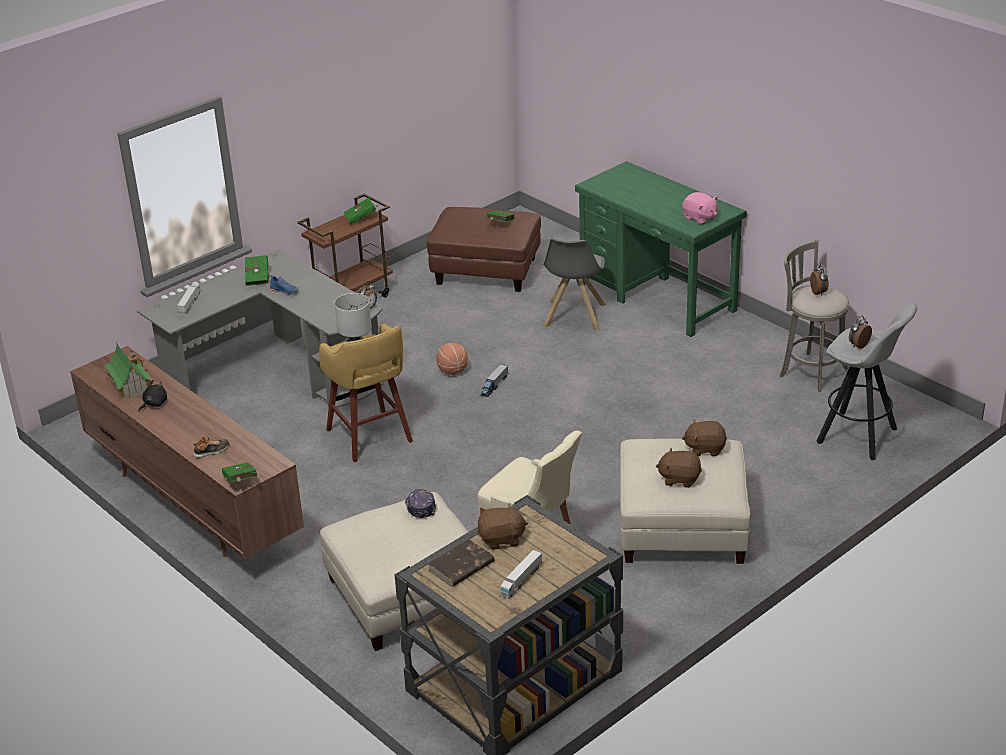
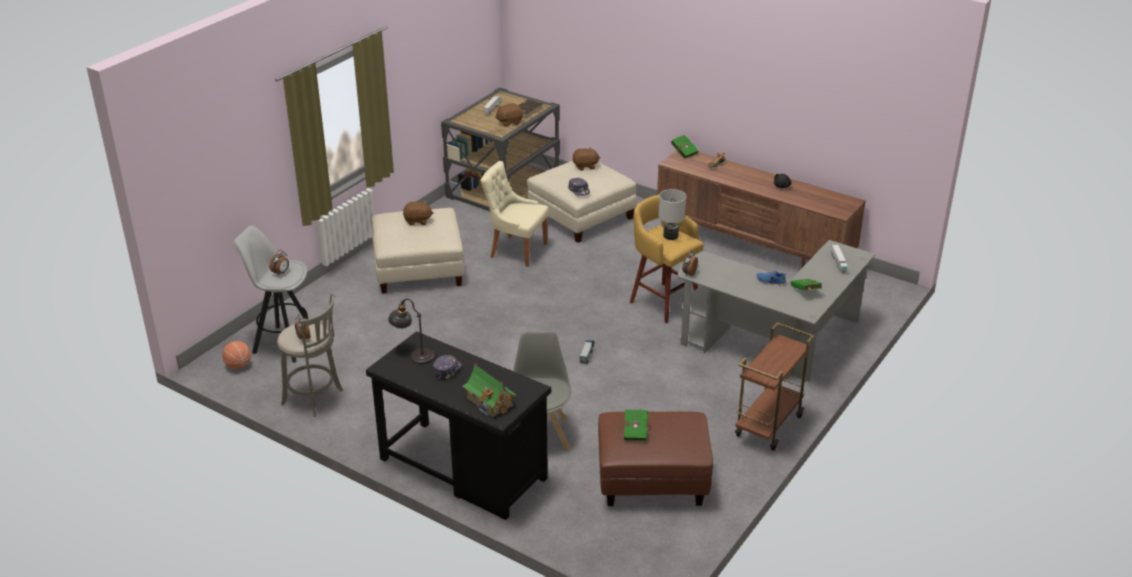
camera: 165 degrees right, 0 degrees up
toy house [103,341,152,400] -> toy house moved to [463,363,517,417]
green book [344,198,380,224] -> none
basketball [436,343,468,375] -> basketball moved to [222,341,251,369]
green desk [575,161,747,337] -> black desk [366,331,551,520]
pink plush toy [682,192,718,225] -> grey table lamp [388,299,435,365]
brown plush toy [682,419,727,456] -> brown plush toy moved to [572,147,600,171]
none -> cap [433,355,462,380]

